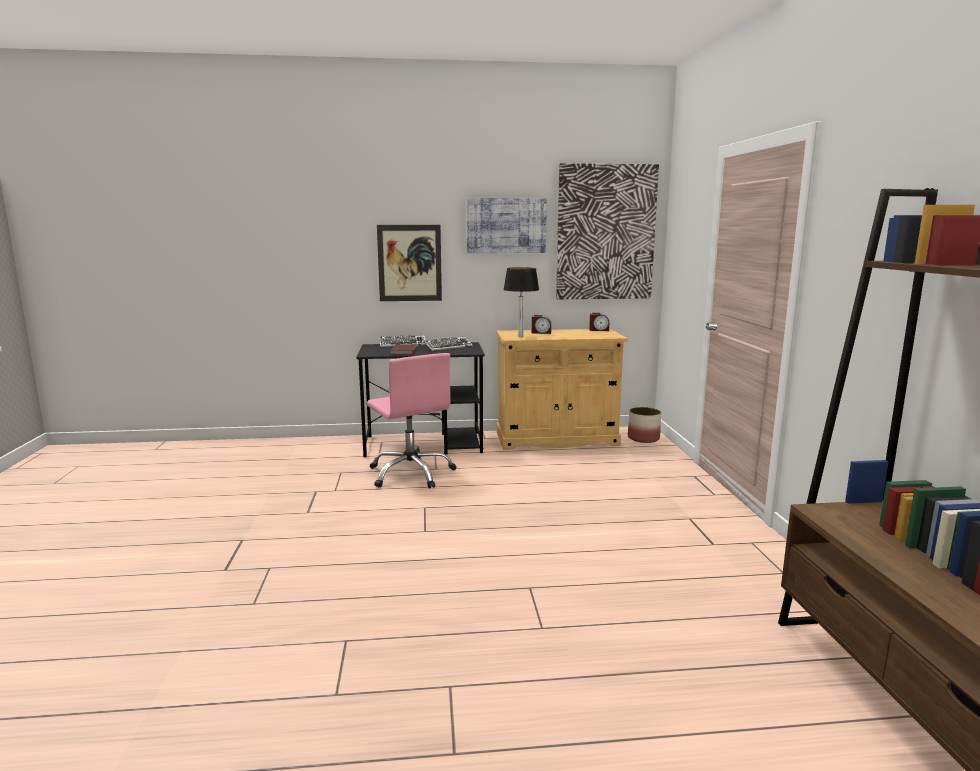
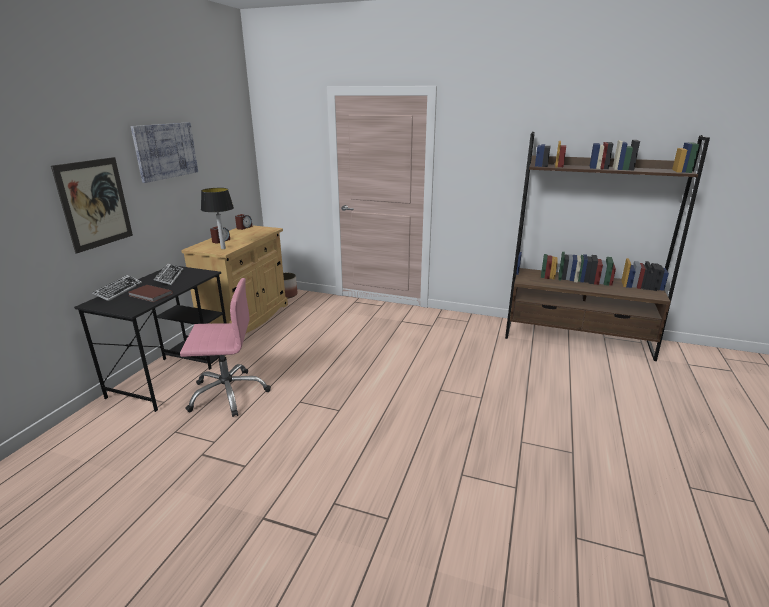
camera: 65 degrees left, 10 degrees up
picture [556,163,659,299] -> none

